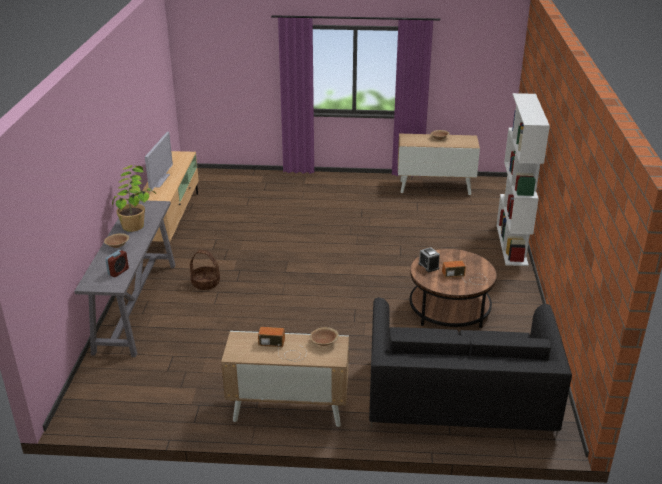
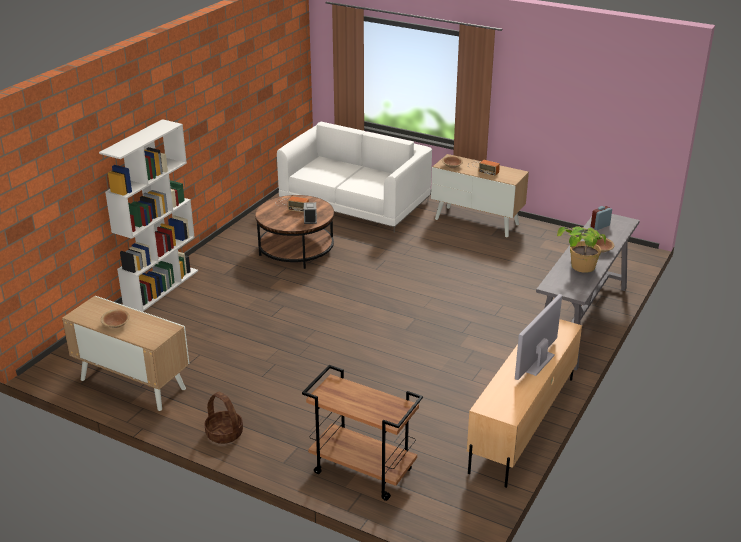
camera: 155 degrees left, 0 degrees up
basket [190,250,220,290] -> basket moved to [205,391,243,444]
black sofa [369,297,572,437] -> white sofa [277,122,432,233]
none -> brown cart [302,365,423,501]

